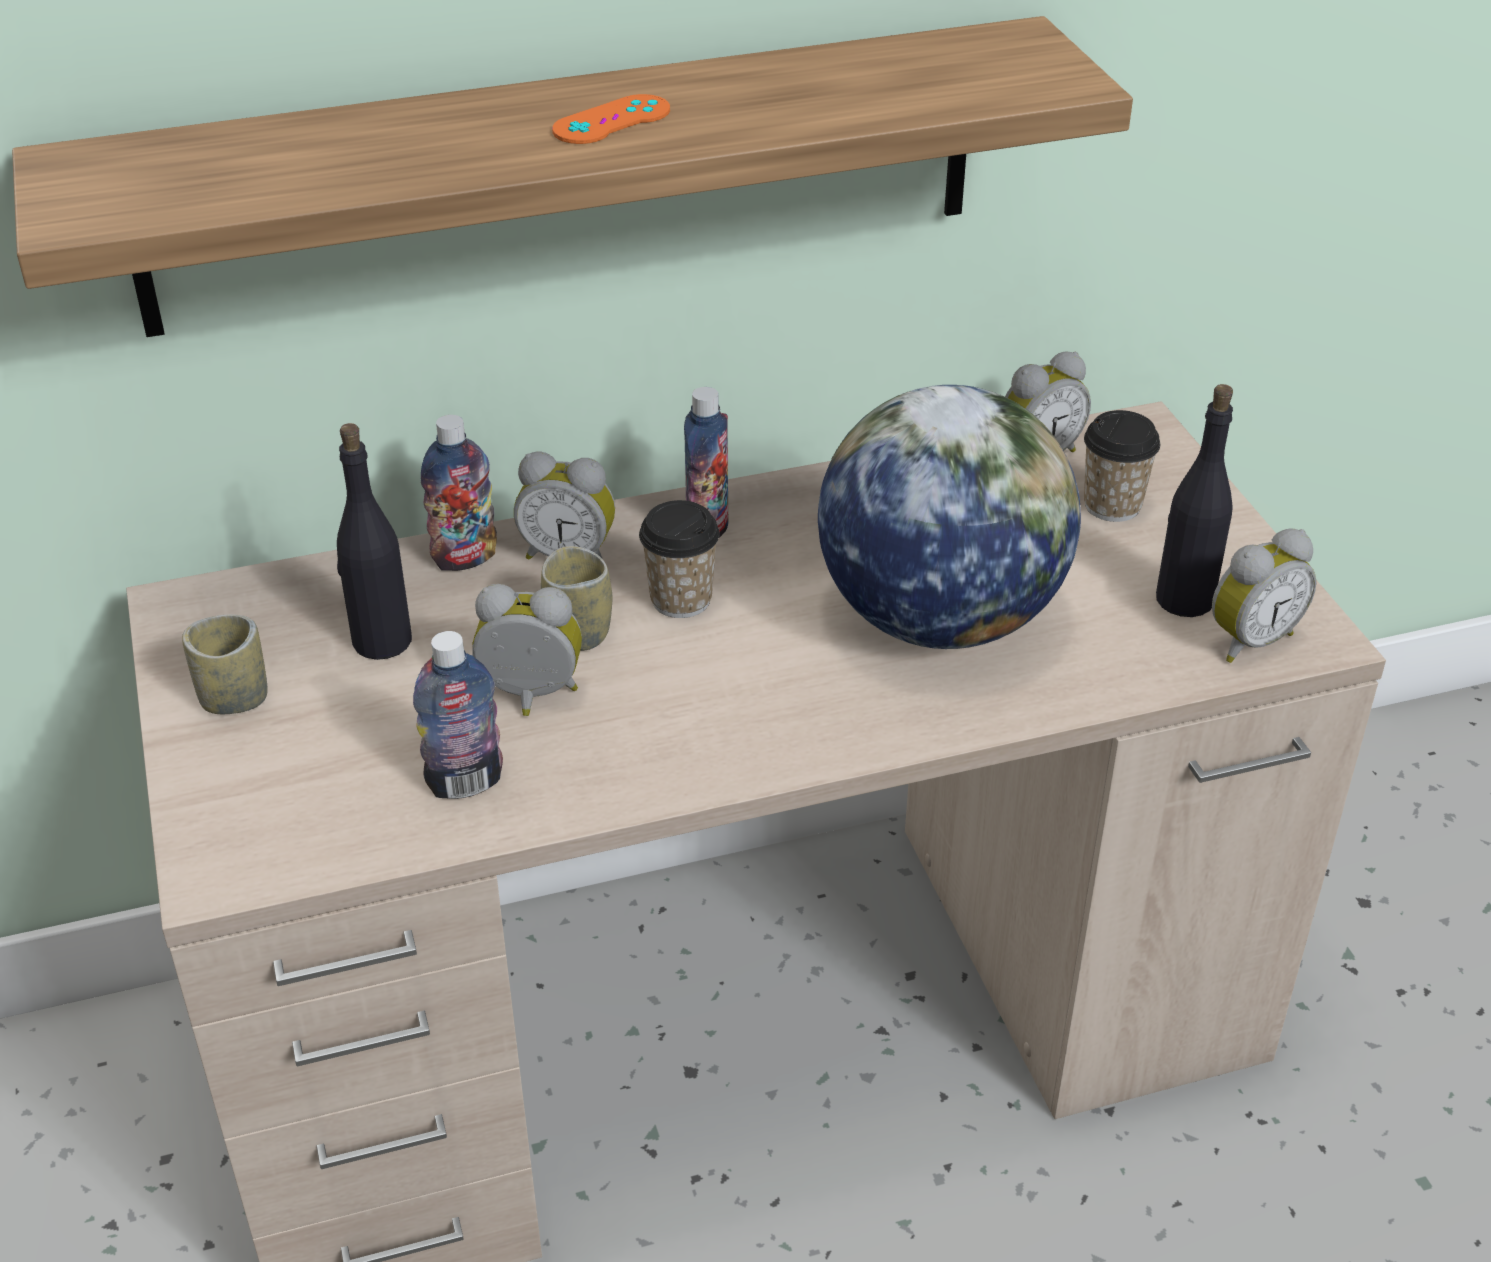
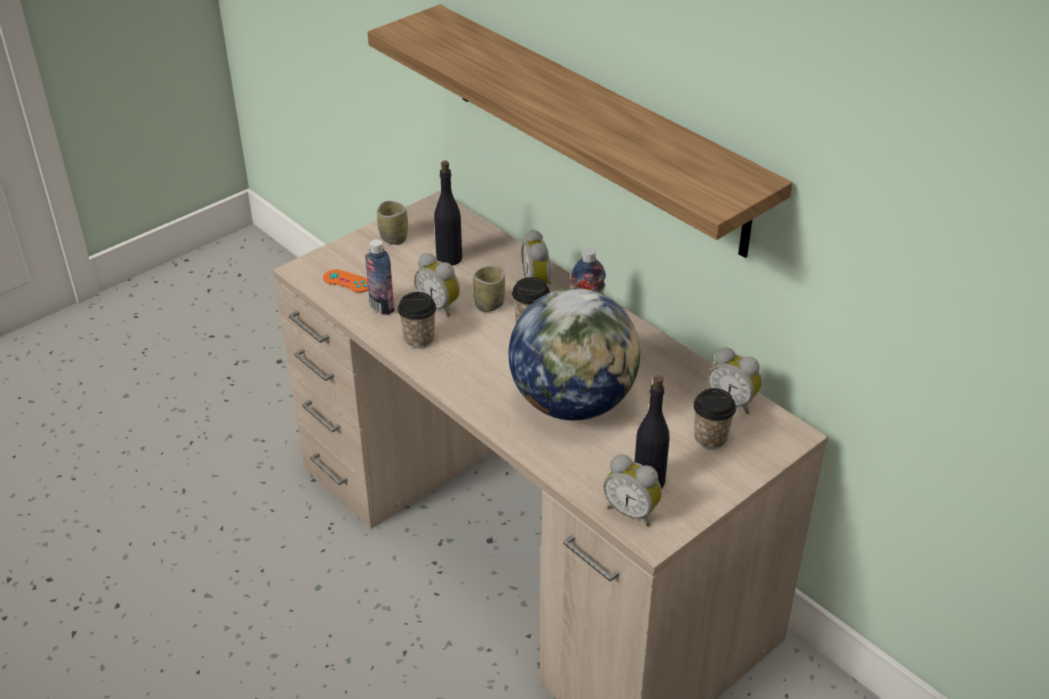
camera: 65 degrees right, 0 degrees up
bottle [421,415,497,571] -> none
alarm clock [472,584,582,716] -> alarm clock turned 150 degrees clockwise [414,253,460,317]
orange game controller [552,94,670,144] -> orange game controller moved to [323,269,368,293]
none -> cup [398,292,437,349]

